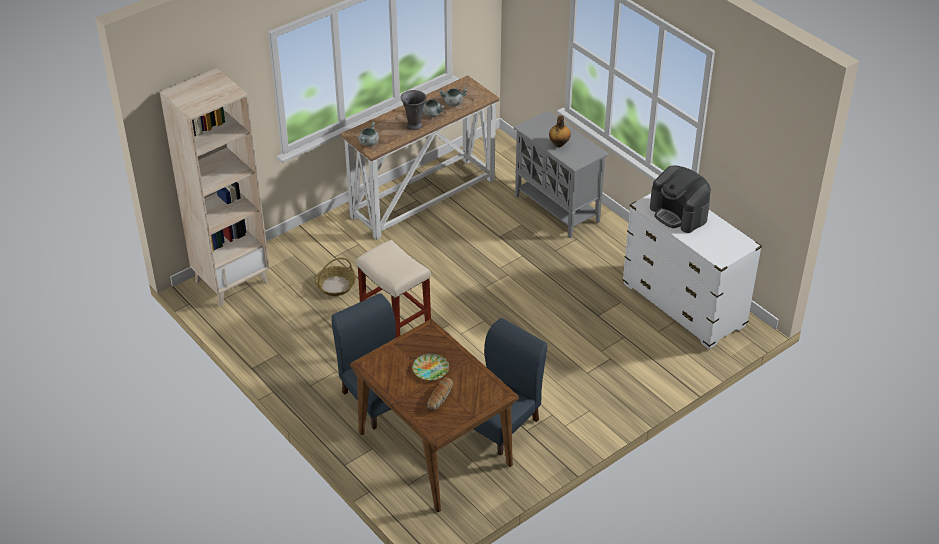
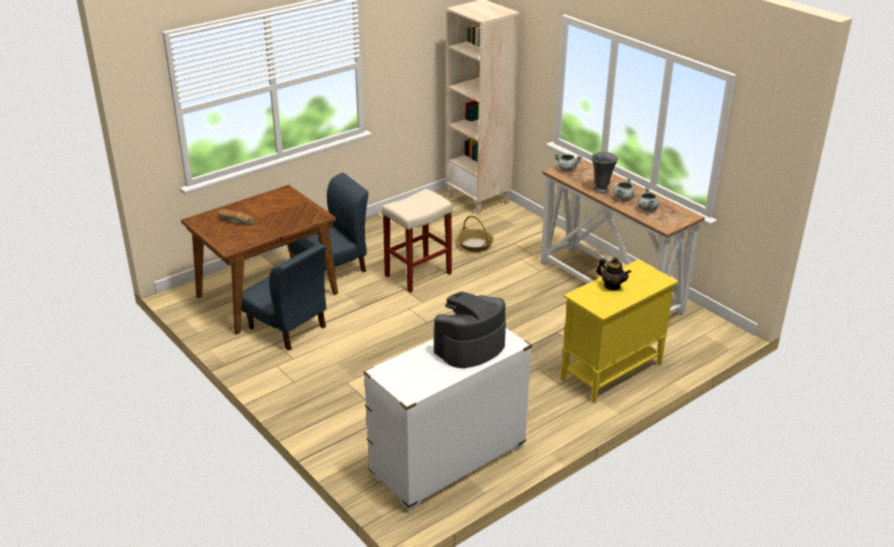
camera: 90 degrees right, 10 degrees down
plate [412,354,449,381] -> none
grey cabinet [514,111,609,238] -> yellow cabinet [561,260,678,403]
bottle [549,115,571,147] -> teapot [596,257,631,290]

